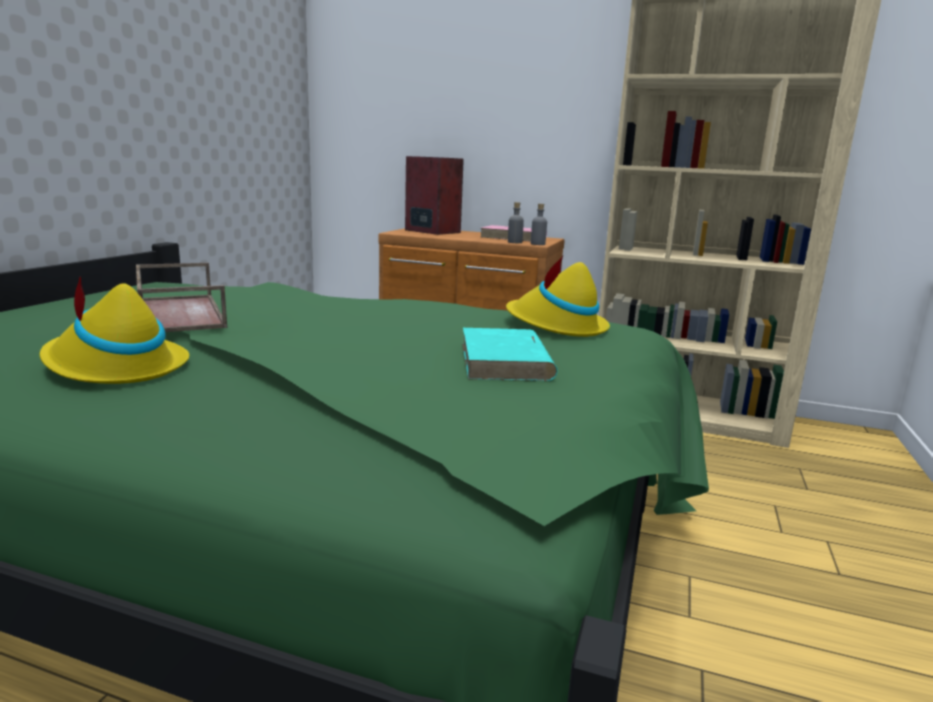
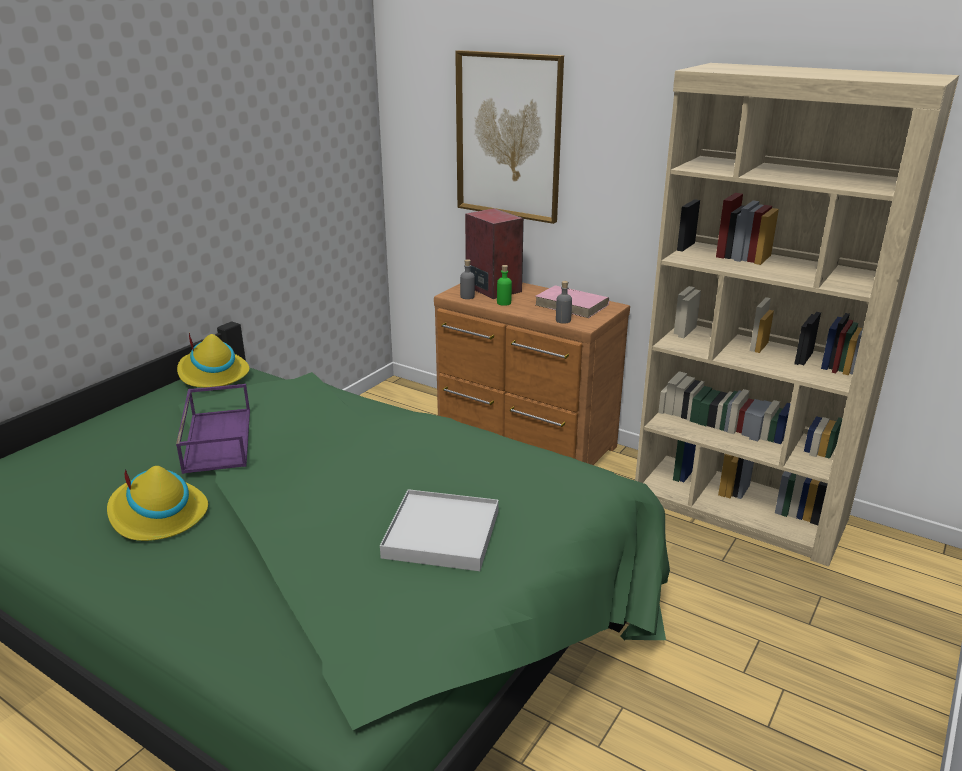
camera: 15 degrees right, 10 degrees up
brown tray [136,263,228,332] -> purple tray [176,384,250,474]
turquoise book [462,328,558,381] -> white tray [380,489,499,571]
yellow hat [506,256,610,337] -> yellow hat moved to [177,333,249,388]
grey bottle [531,204,547,245] -> grey bottle moved to [460,259,475,299]
none -> picture [455,50,564,224]
none -> green bottle [497,265,512,306]

